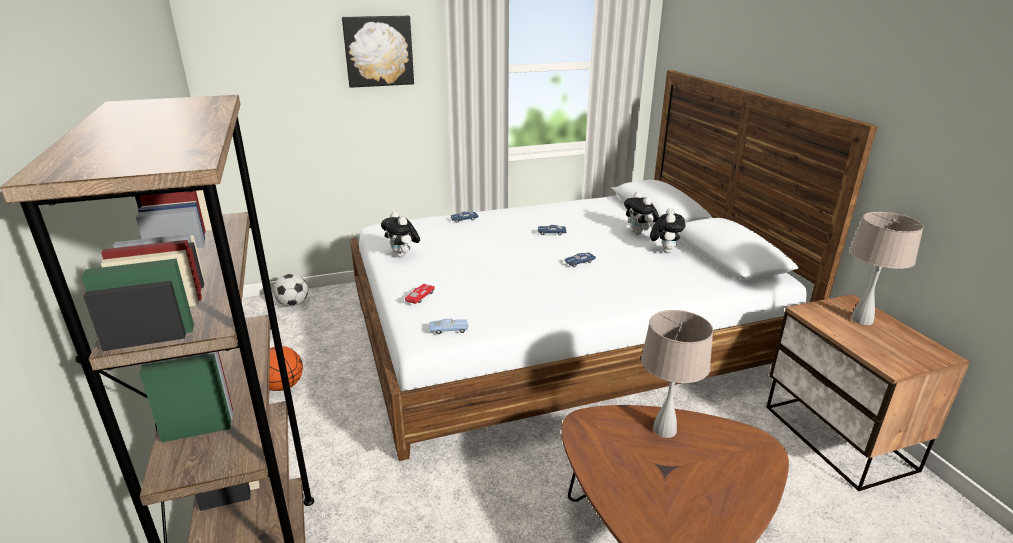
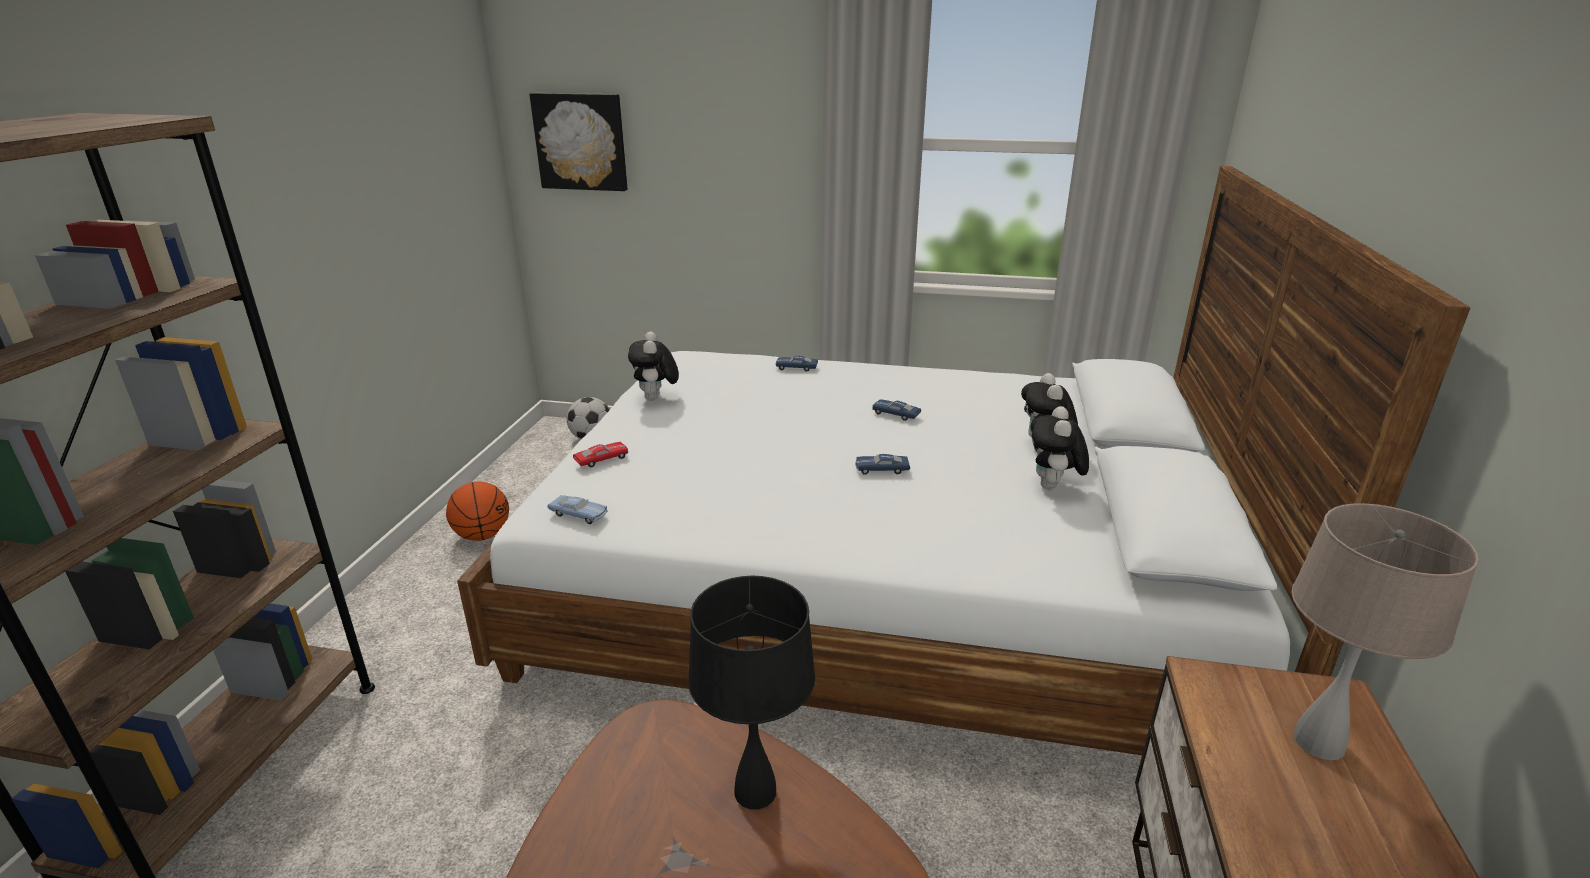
camera: 30 degrees right, 0 degrees up
picture [342,16,414,88] -> picture moved to [529,93,627,191]
beige table lamp [641,310,713,438] -> black table lamp [688,576,815,809]
plush toy [650,208,685,253] -> plush toy turned 150 degrees clockwise [1030,406,1089,489]

